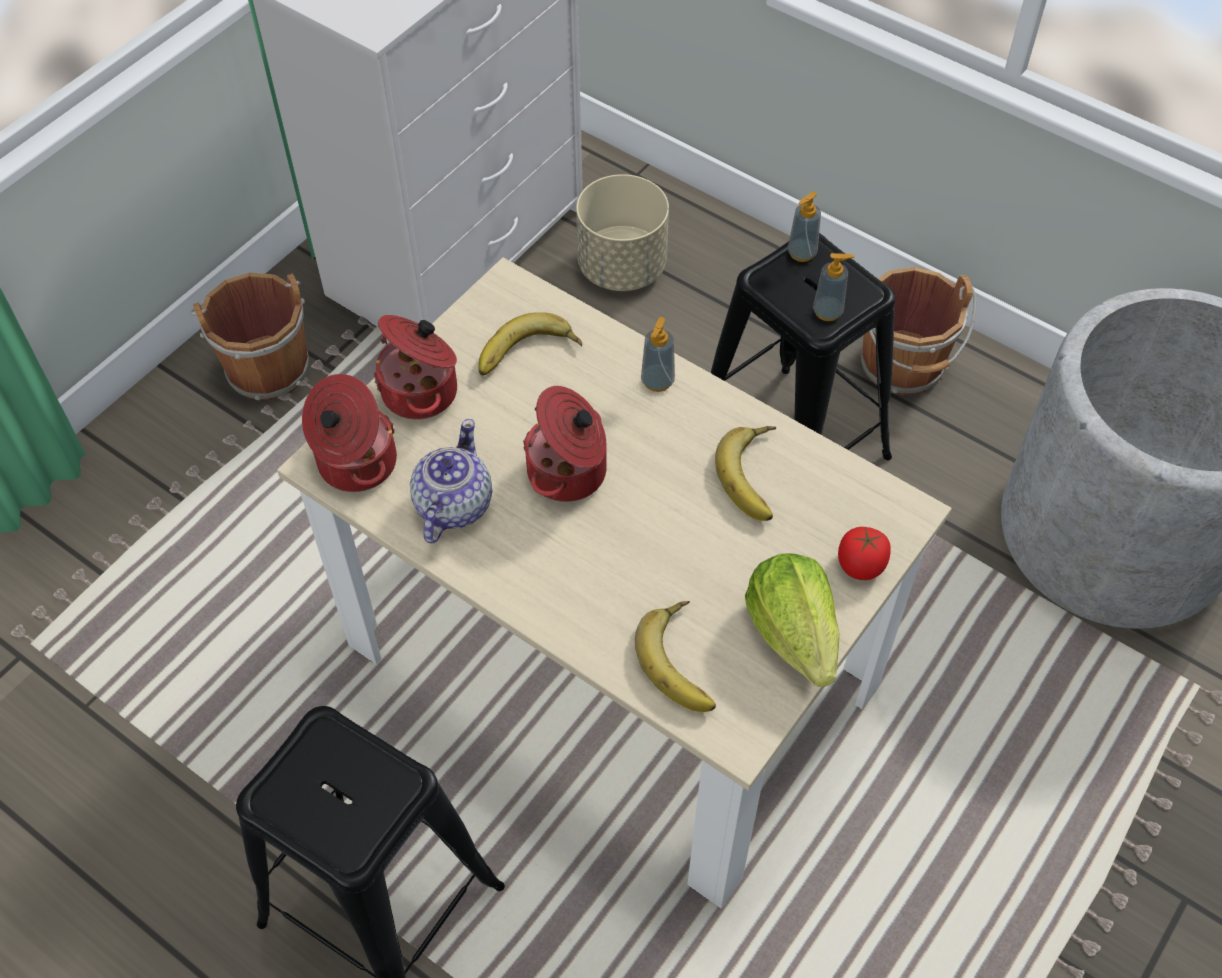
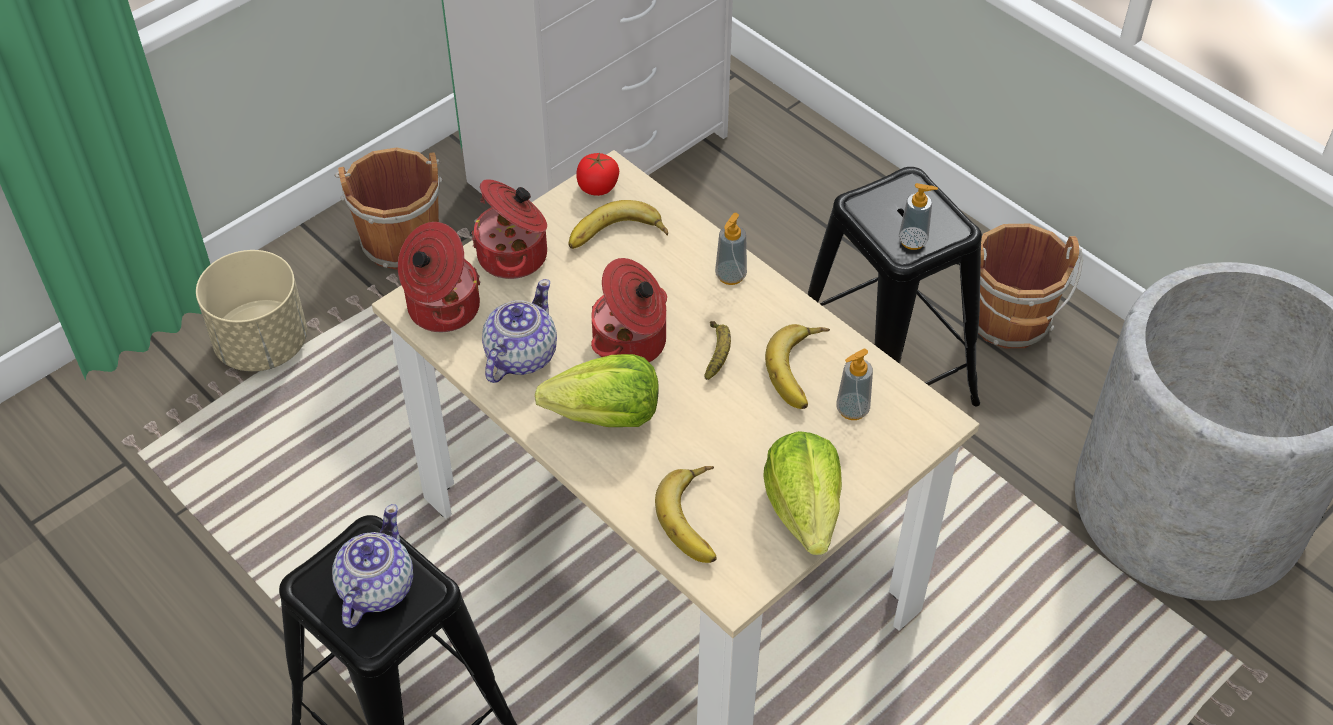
camera: 10 degrees right, 5 degrees down
beige planter [576,174,669,291] -> beige planter moved to [196,250,307,372]
soap dispenser [787,192,821,262] -> soap dispenser moved to [836,349,873,420]
tomato [838,527,891,580] -> tomato moved to [576,152,619,196]
none -> teapot [332,504,413,628]
none -> lettuce [535,354,659,427]
none -> banana [704,321,731,380]

